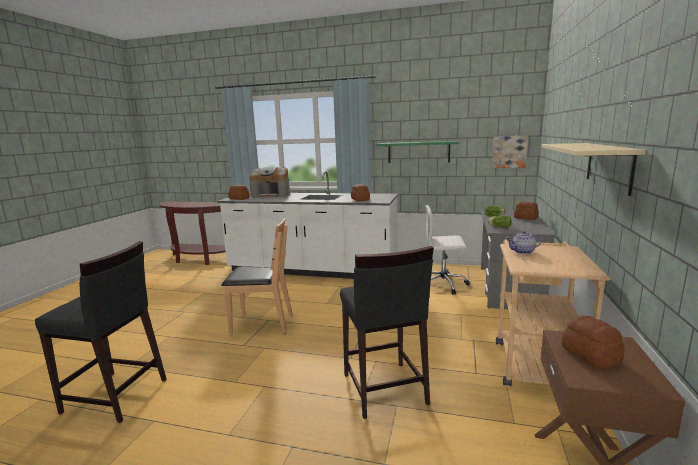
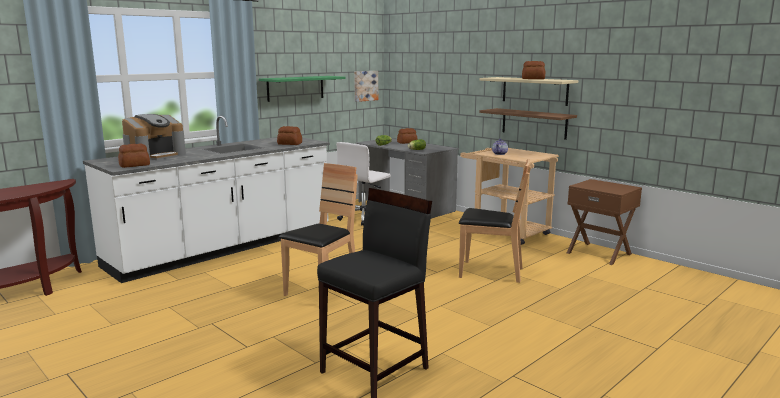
camera: 60 degrees left, 0 degrees up
black stool [340,246,434,419] -> brown chair [459,159,531,283]
bread [562,315,624,369] -> bread moved to [522,61,545,79]
none -> brown shelf [479,108,577,140]

